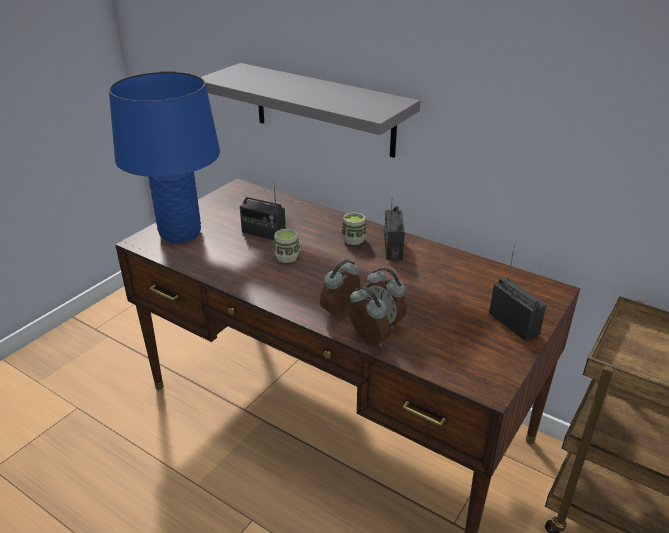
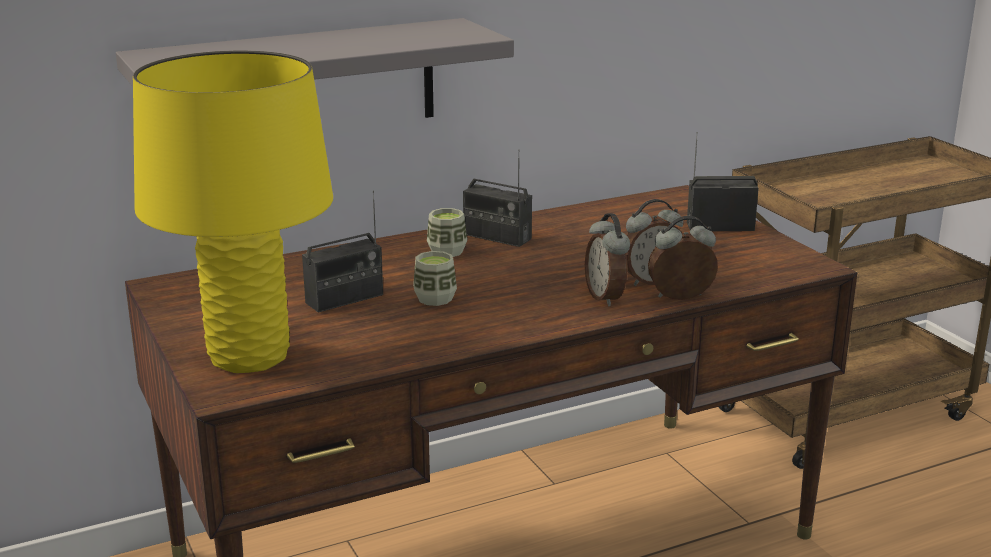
camera: 60 degrees left, 10 degrees down
blue table lamp [109,71,220,243] -> yellow table lamp [133,51,333,373]

